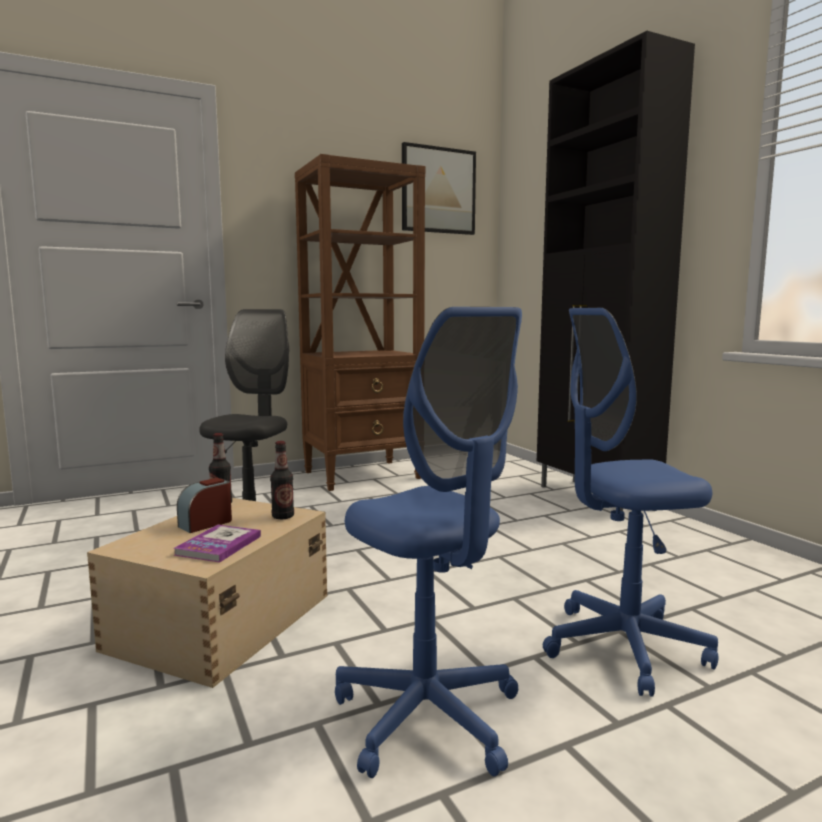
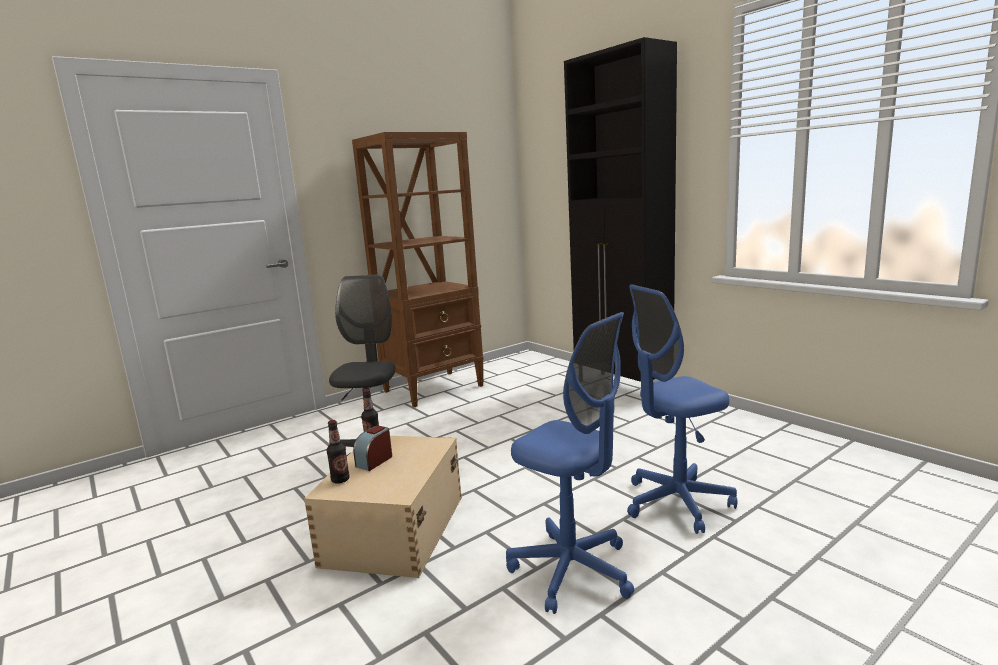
camera: 10 degrees left, 5 degrees up
book [173,525,261,563] -> none
bottle [270,441,294,519] -> bottle moved to [326,420,350,484]
picture [402,142,476,235] -> none

